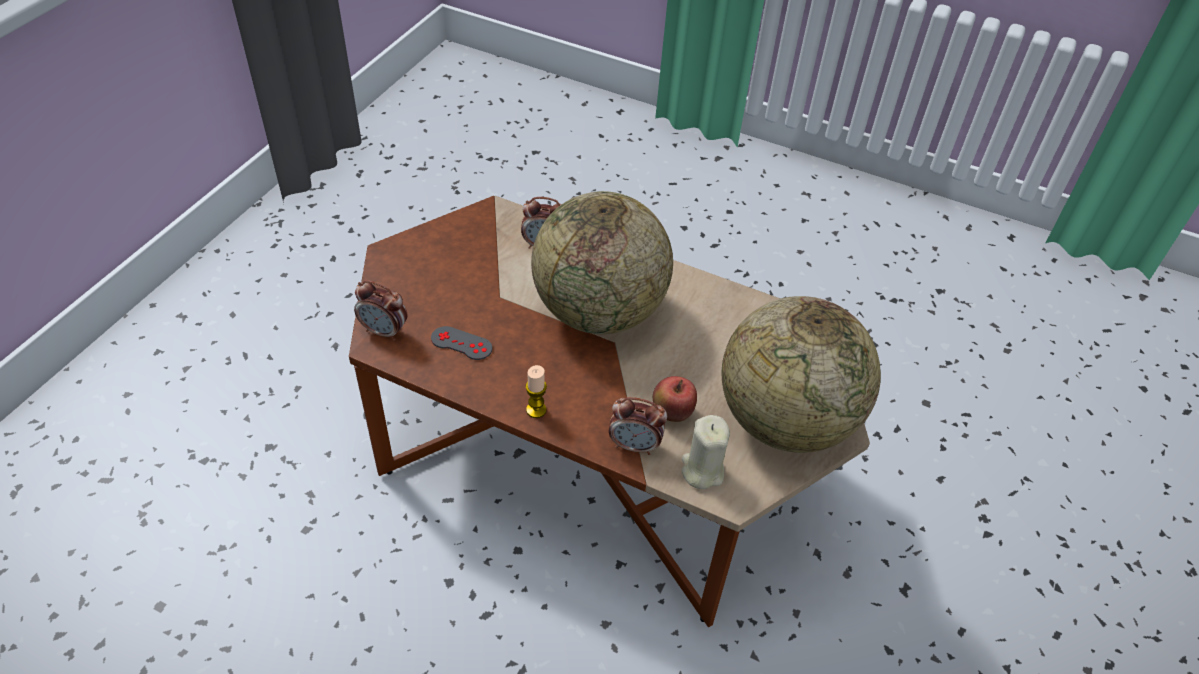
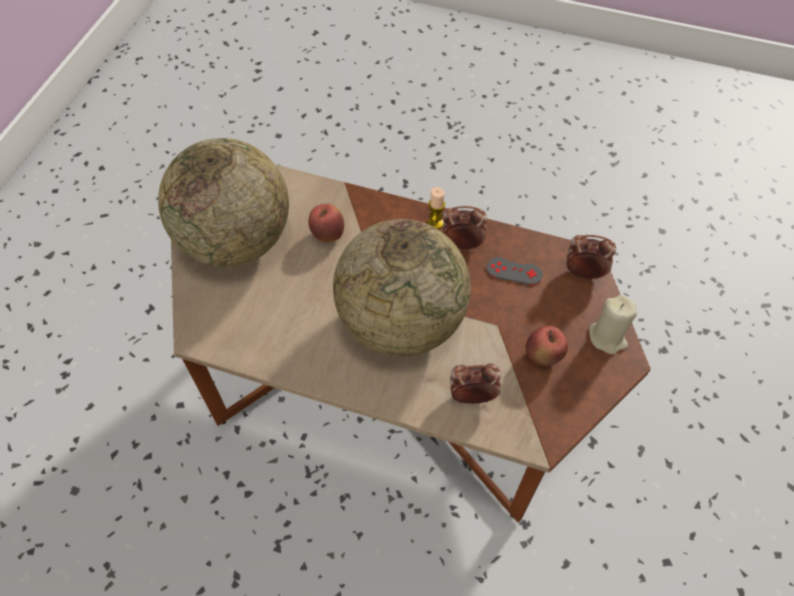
camera: 175 degrees right, 10 degrees up
alarm clock [609,397,667,455] -> alarm clock moved to [443,206,487,250]
beige candle [682,415,730,489] -> beige candle moved to [589,295,637,354]
none -> apple [525,326,568,366]

